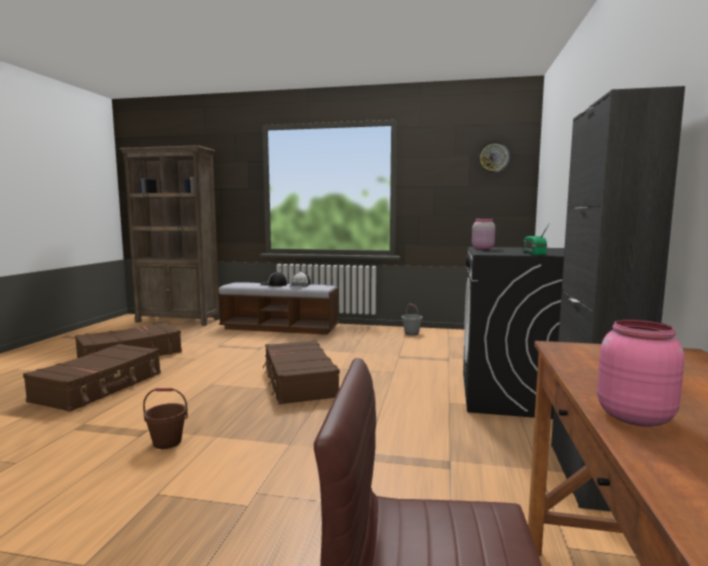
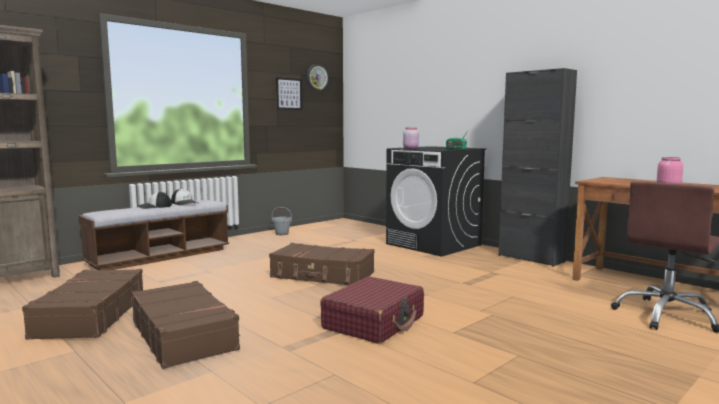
camera: 55 degrees left, 0 degrees up
brown bucket [143,388,188,449] -> red suitcase [320,277,424,344]
none -> picture [276,77,302,110]

